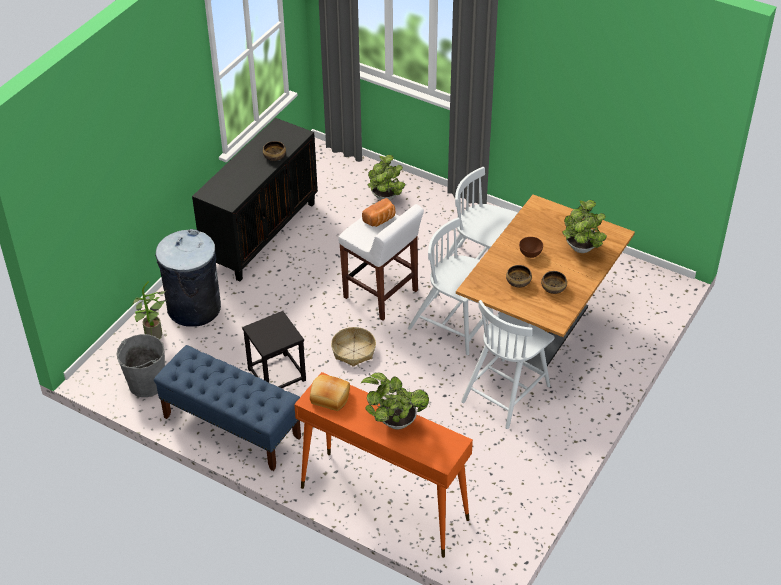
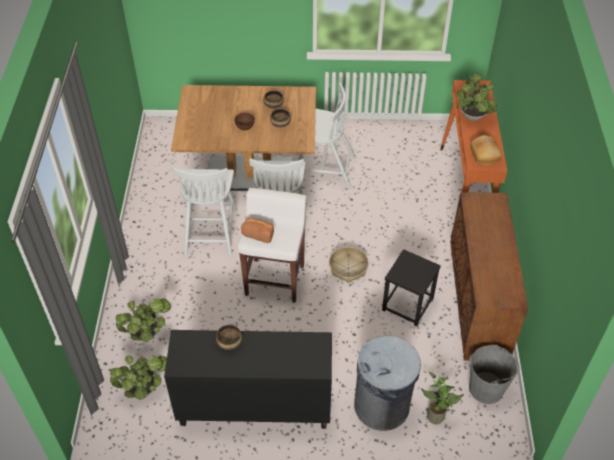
camera: 120 degrees left, 5 degrees up
blue bench [154,345,301,471] -> brown cabinet [450,192,528,361]
potted plant [562,200,607,253] -> potted plant moved to [110,356,167,400]

